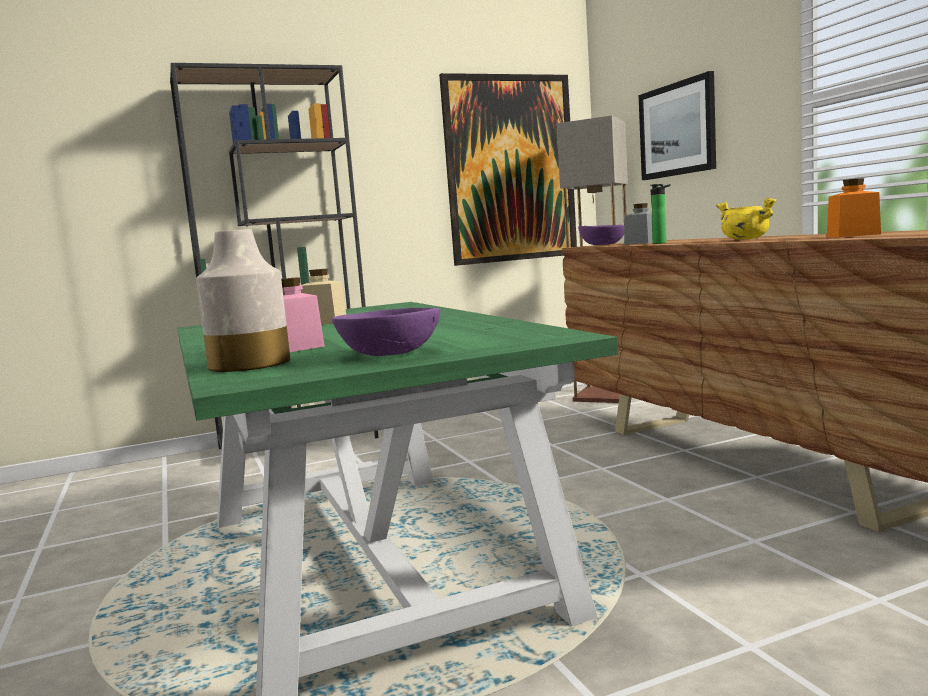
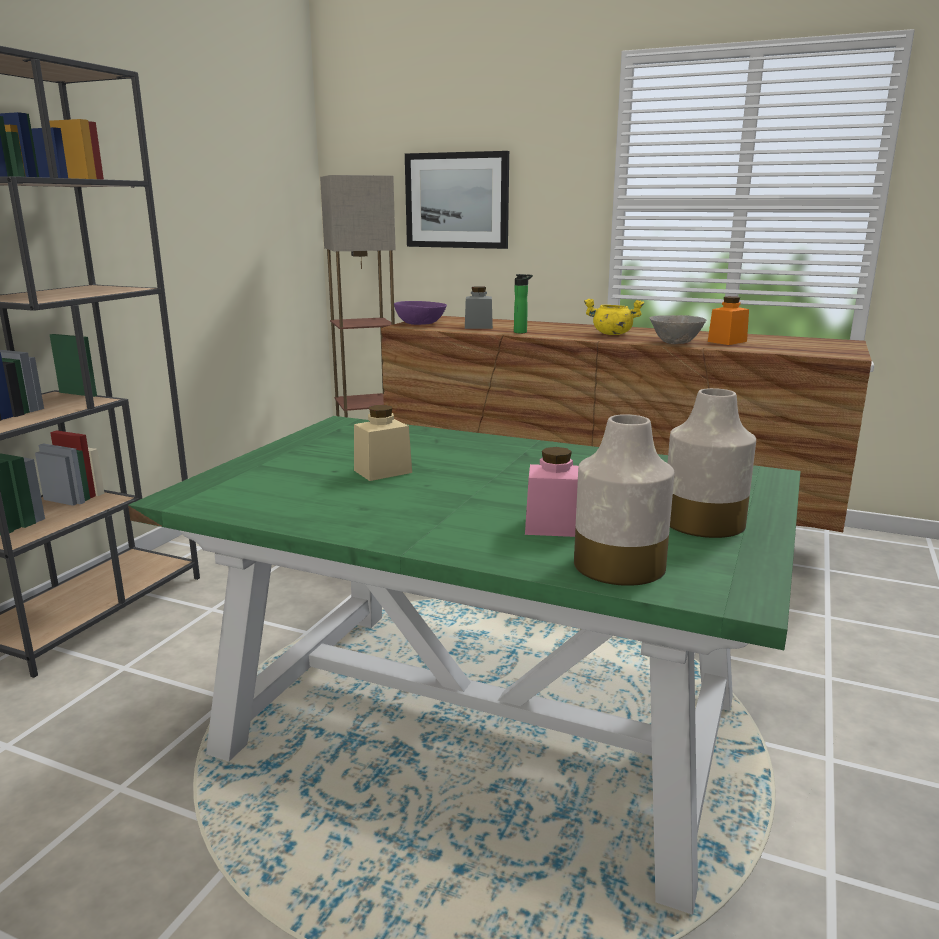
camera: 45 degrees left, 10 degrees up
purple bowl [332,308,440,356] -> beige vase [668,388,756,538]
picture [439,73,577,266] -> none
none -> grey bowl [649,315,706,344]

